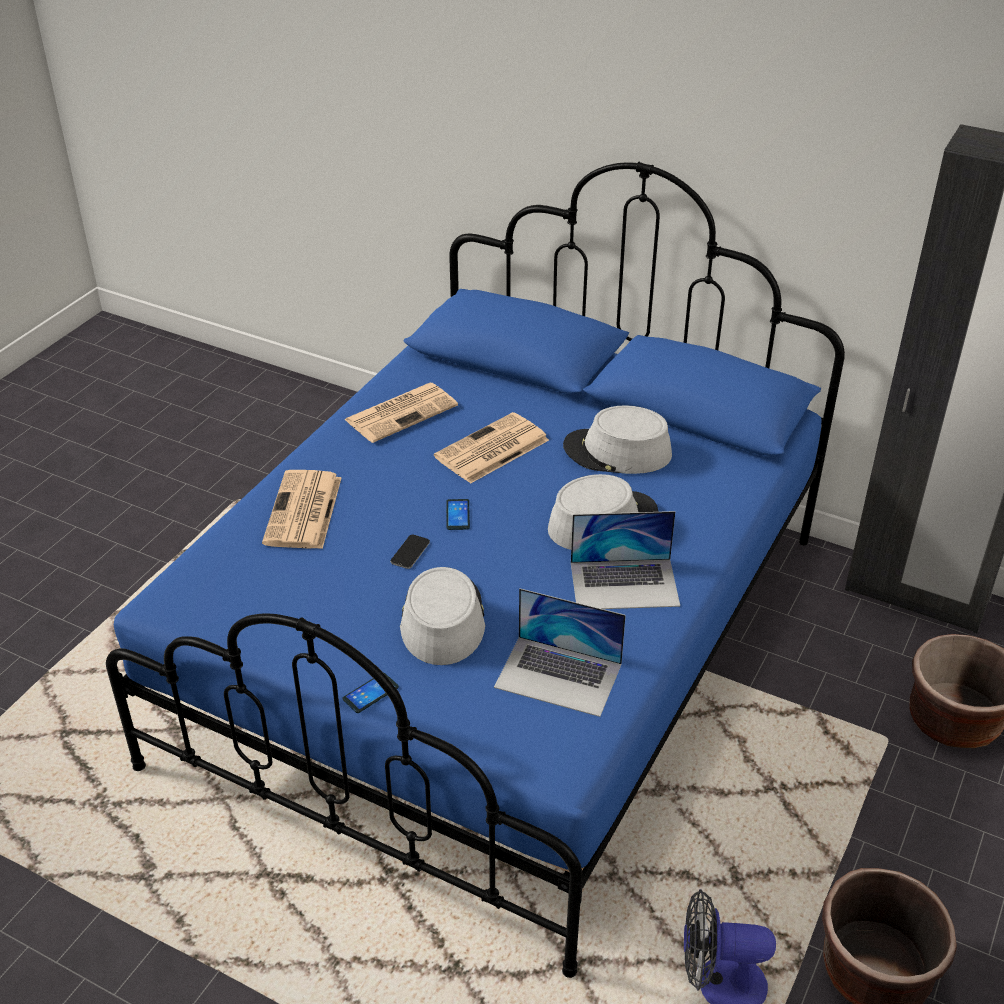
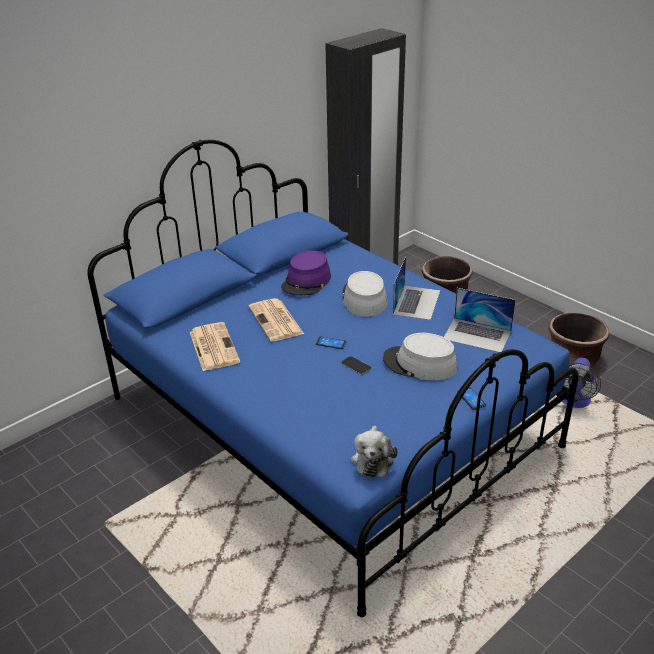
camera: 70 degrees left, 5 degrees down
newspaper [262,470,342,549] -> none
laptop [494,588,626,717] -> laptop turned 75 degrees clockwise [444,288,516,352]
grey hat [563,405,672,474] -> purple hat [281,251,331,295]
none -> plush toy [351,425,397,477]

